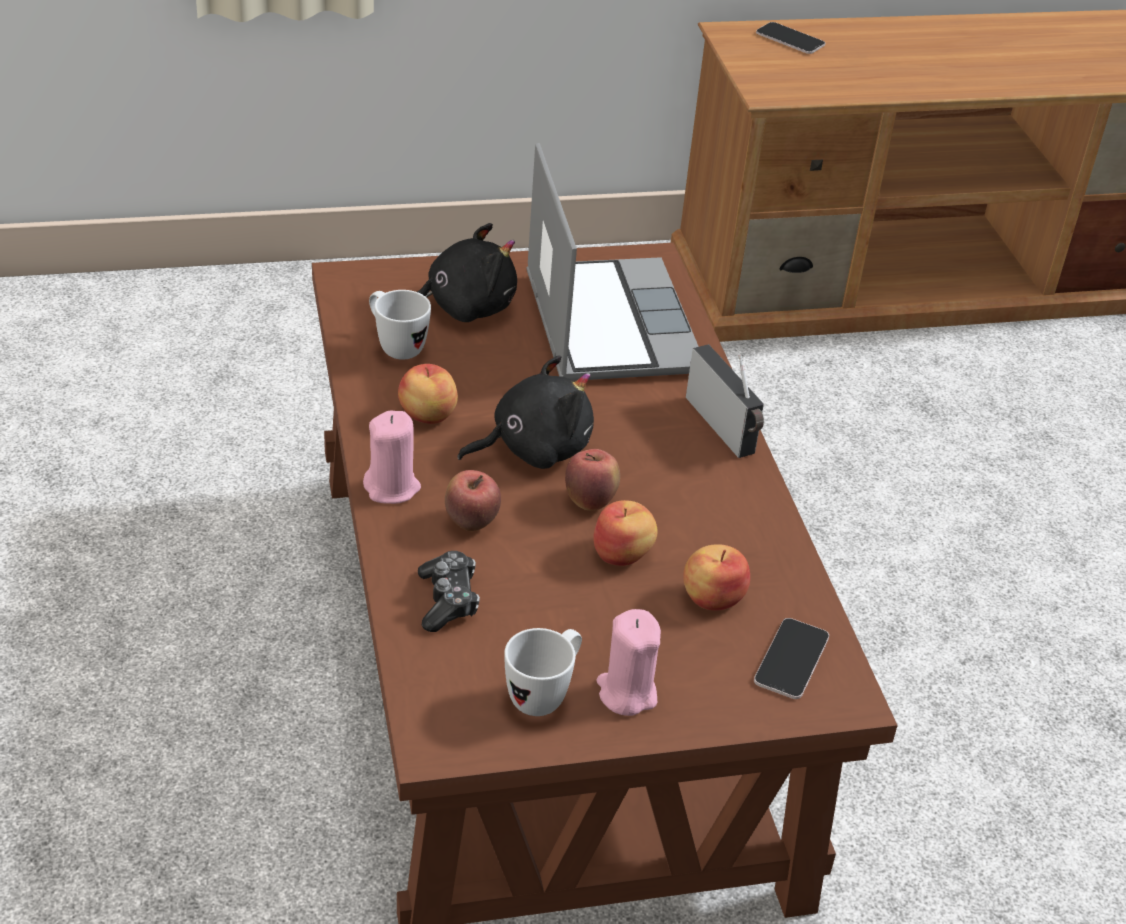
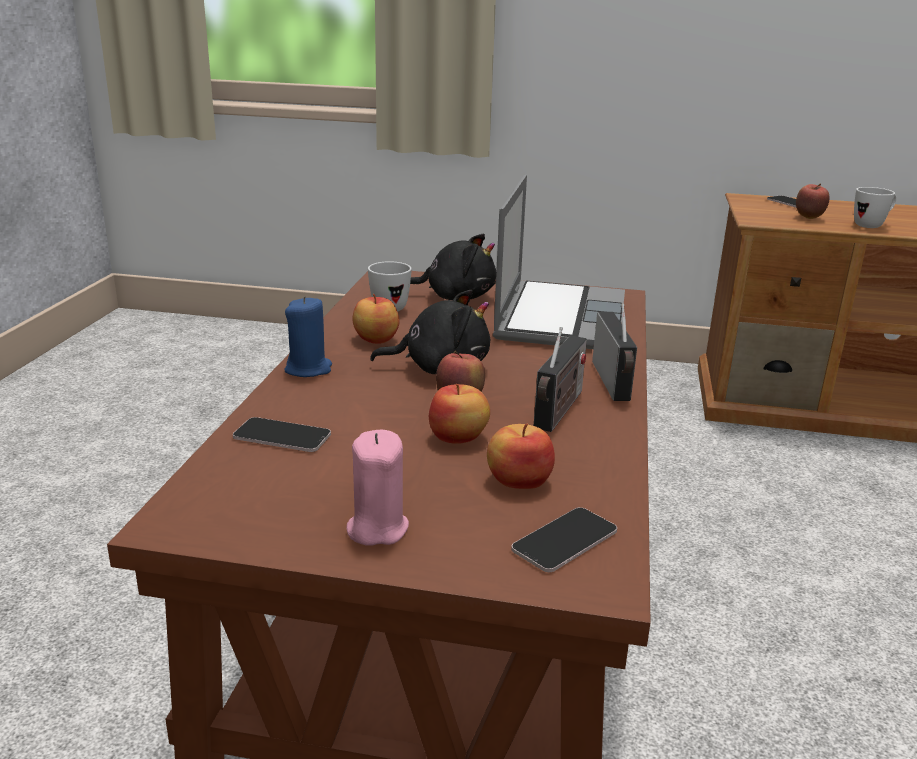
camera: 25 degrees right, 15 degrees down
pink candle [363,410,421,504] -> blue candle [284,296,332,377]
game controller [418,551,480,632] -> phone [233,417,331,452]
apple [445,470,501,531] -> apple moved to [796,184,830,219]
white mug [504,628,582,716] -> white mug moved to [854,187,896,228]
none -> radio [534,327,587,432]

